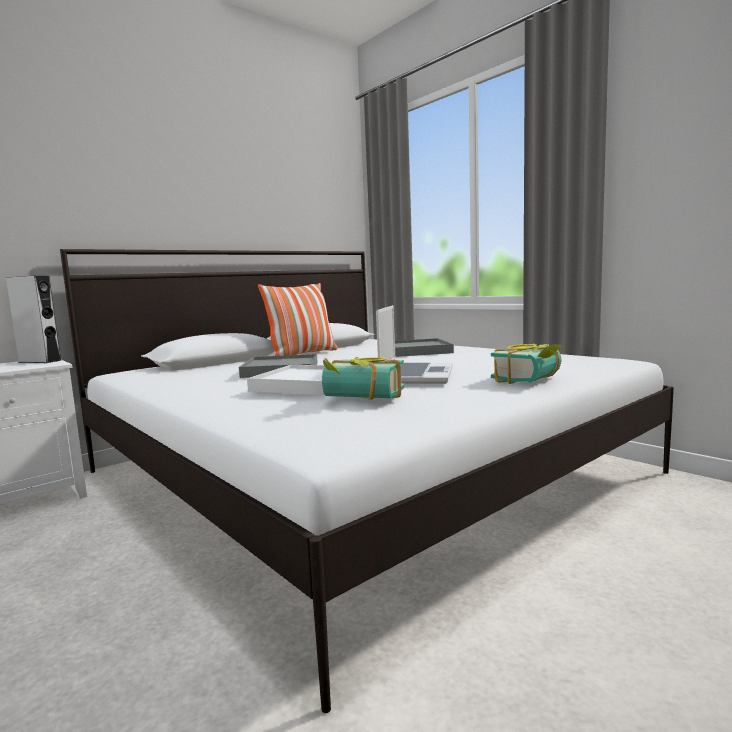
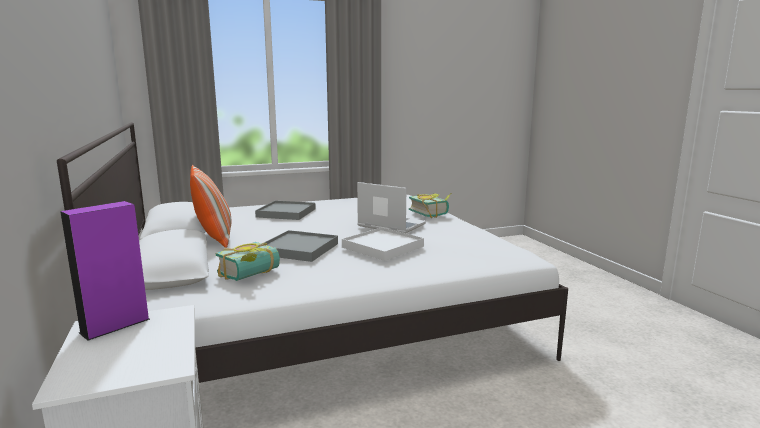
camera: 70 degrees left, 5 degrees up
grey speaker [6,276,62,363] -> purple speaker [60,201,150,341]
book [322,357,404,400] -> book moved to [216,242,280,281]

